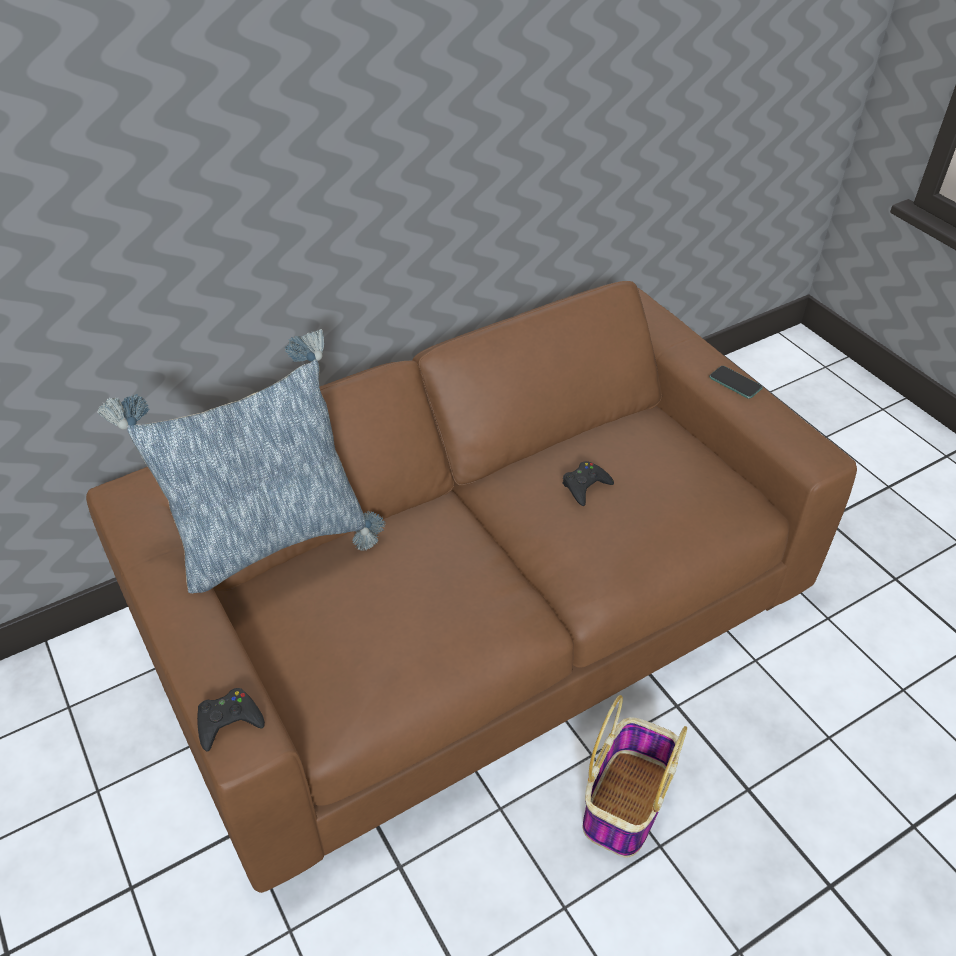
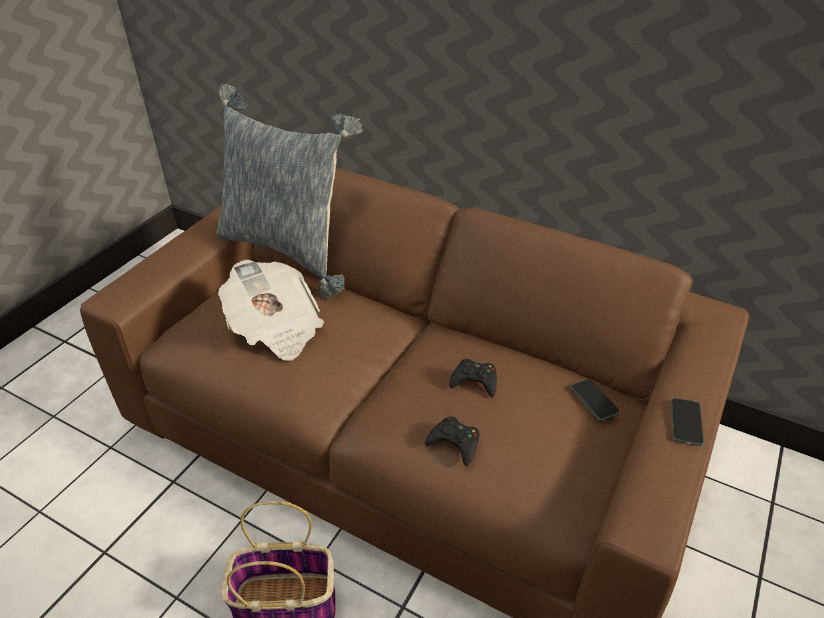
camera: 60 degrees right, 5 degrees down
black game controller [197,688,265,752] -> black game controller moved to [425,416,479,466]
none -> newspaper [218,259,324,361]
none -> phone [571,379,620,421]

